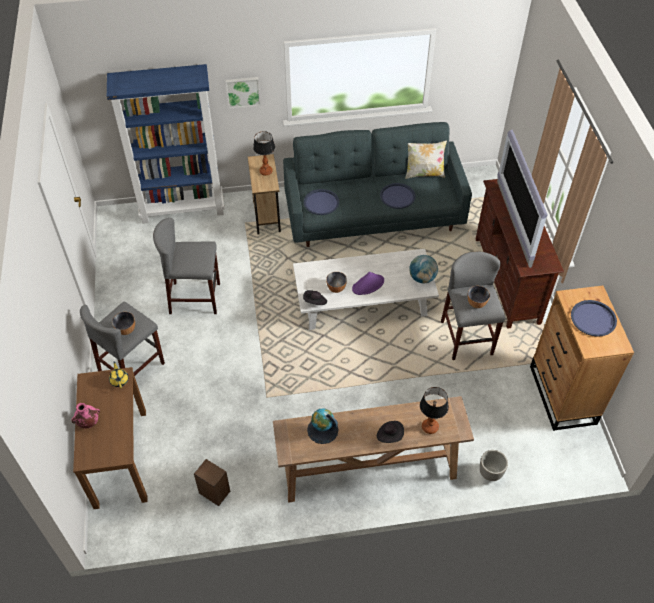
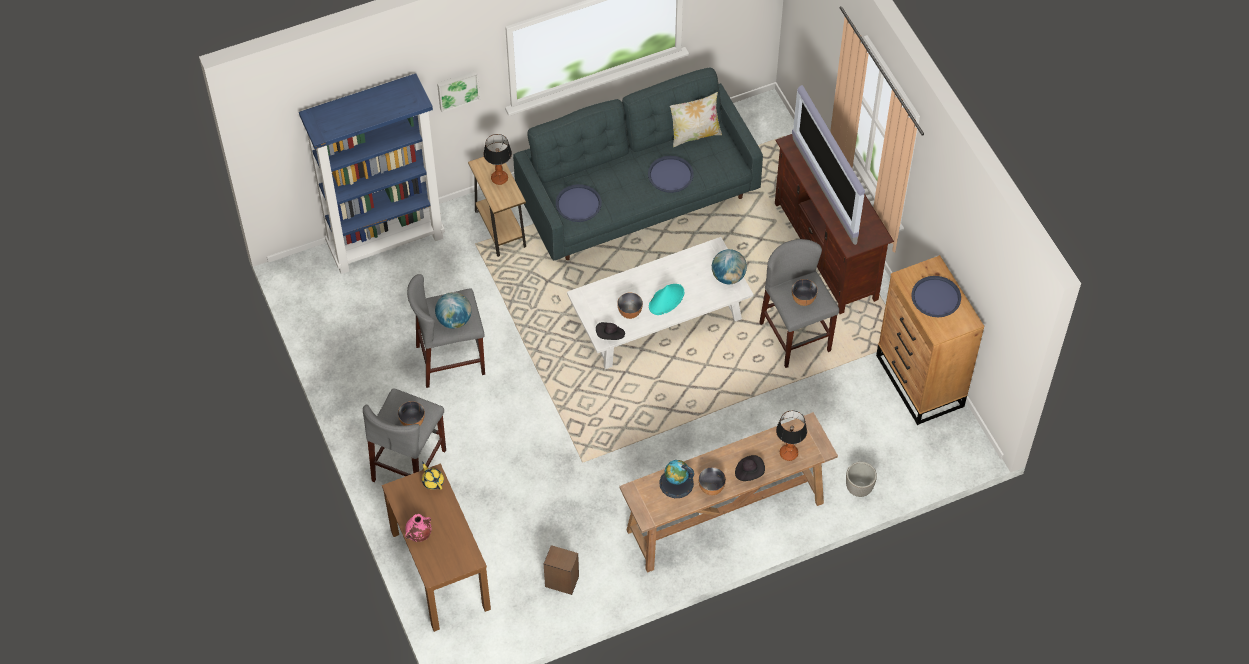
camera: 15 degrees left, 5 degrees up
purple hat [352,272,384,295] -> turquoise hat [649,284,684,315]
none -> globe [435,292,472,329]
none -> bowl [698,467,726,495]

